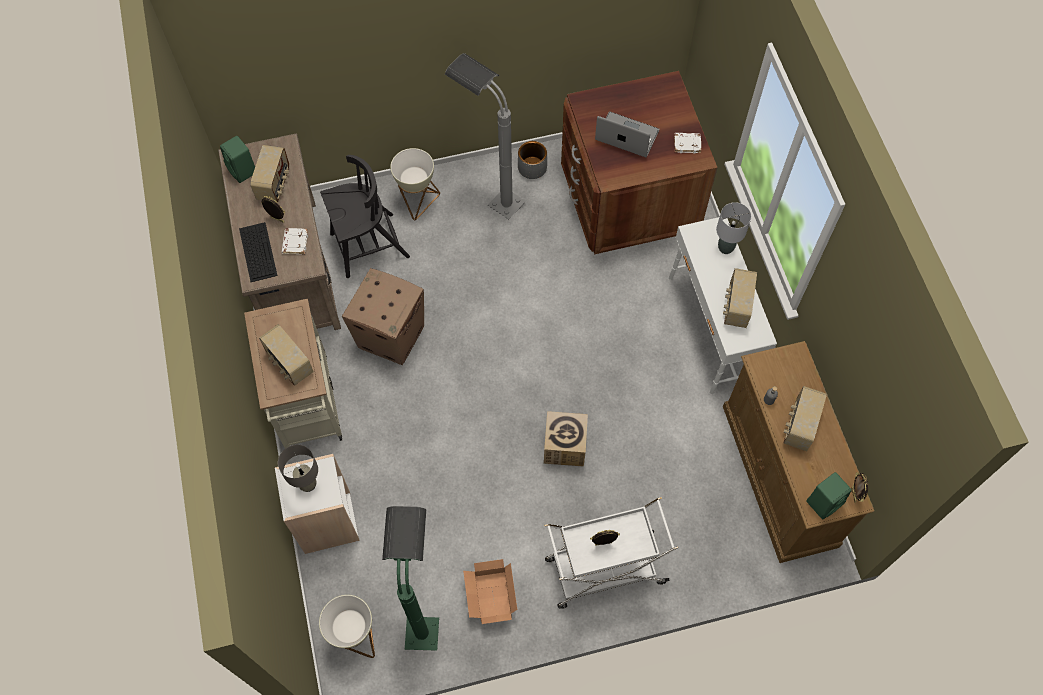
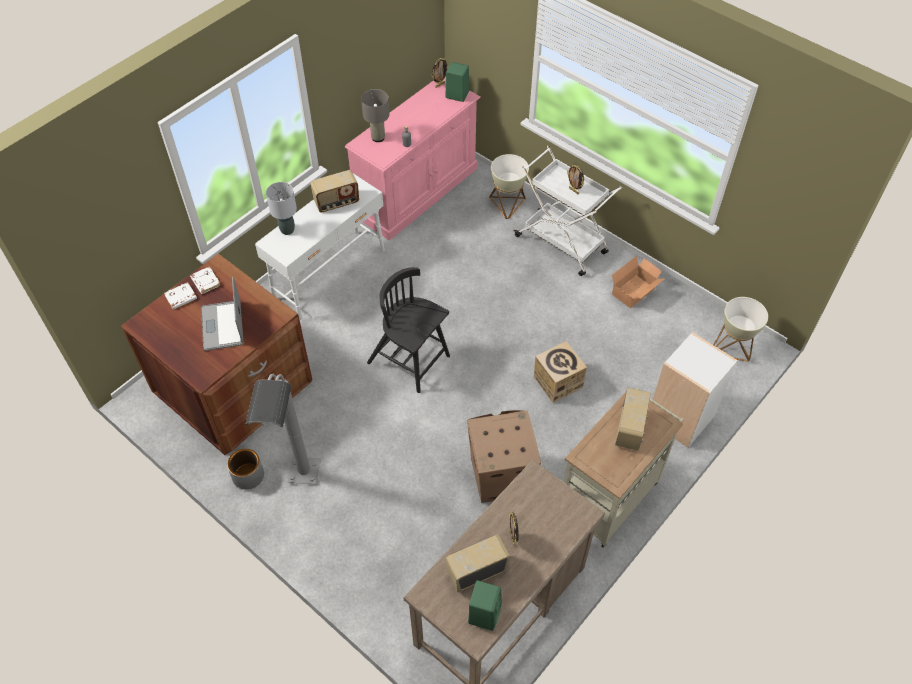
camera: 125 degrees left, 10 degrees down
keyboard [239,222,277,282] -> none
grey table lamp [278,445,318,492] -> grey table lamp moved to [361,89,389,142]
white book [282,228,308,254] -> white book moved to [164,282,197,310]
black chair [320,155,410,278] -> black chair moved to [367,267,450,393]
green floor lamp [382,506,439,651] -> none
planter [390,148,440,220] -> planter moved to [489,154,529,219]
cardboard box [544,411,588,467] -> cardboard box moved to [534,341,587,403]
brown cabinet [723,341,874,563] -> pink cabinet [345,77,481,241]
radio [784,386,827,451] -> none

